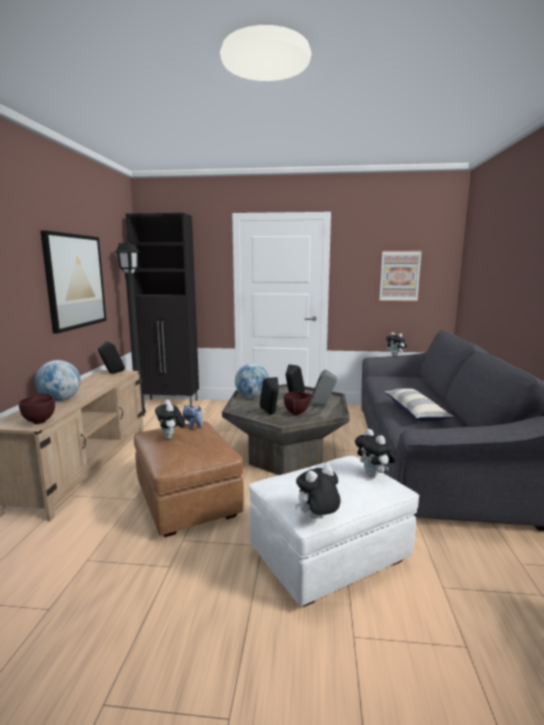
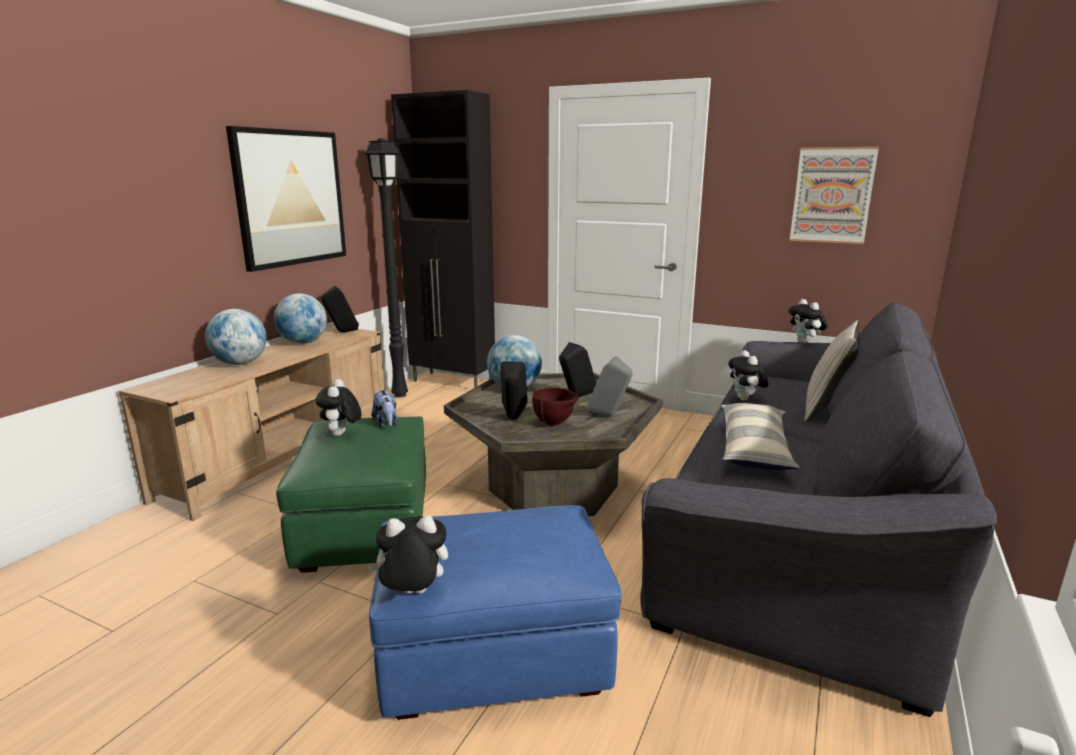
camera: 20 degrees right, 5 degrees up
brown bowl [19,394,55,424] -> none
brown ottoman [134,421,244,537] -> green ottoman [276,416,426,573]
white ottoman [249,456,420,607] -> blue ottoman [369,505,622,720]
plush toy [355,429,396,477] -> plush toy moved to [728,350,768,401]
none -> globe [274,293,327,344]
none -> beige pillow [805,320,860,422]

